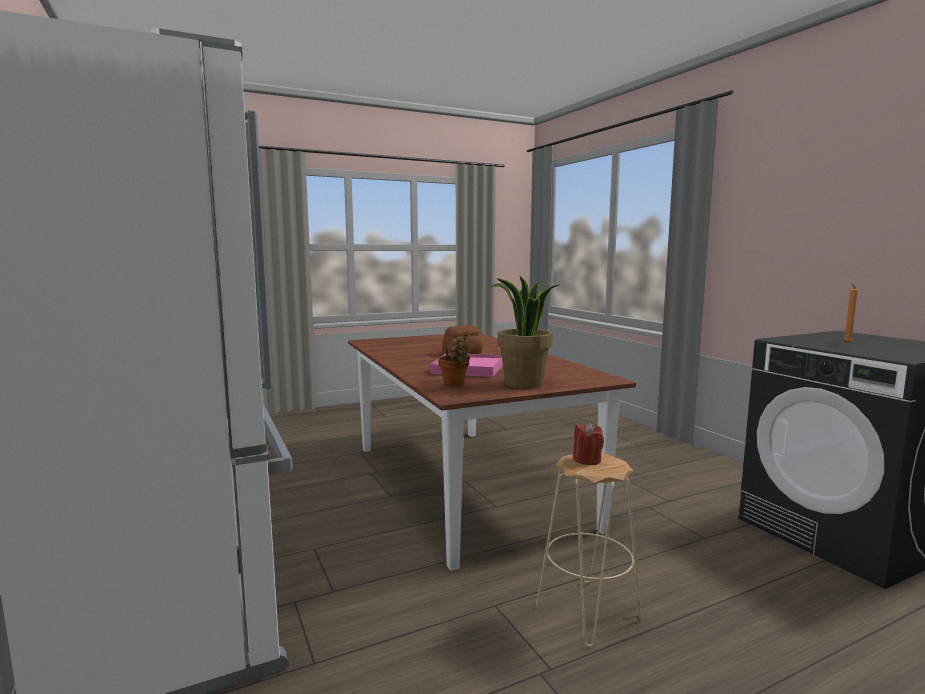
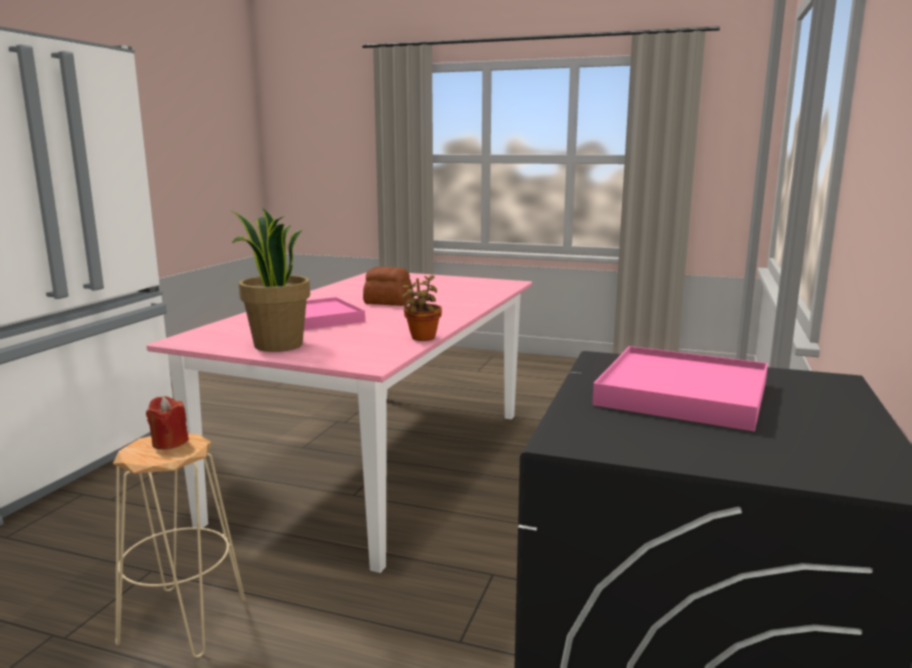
camera: 45 degrees right, 5 degrees up
brown dining table [348,333,636,571] -> pink dining table [146,273,532,573]
potted plant [438,330,472,385] -> potted plant moved to [402,275,442,341]
orange candle [844,284,858,343] -> pink tray [592,346,768,431]

